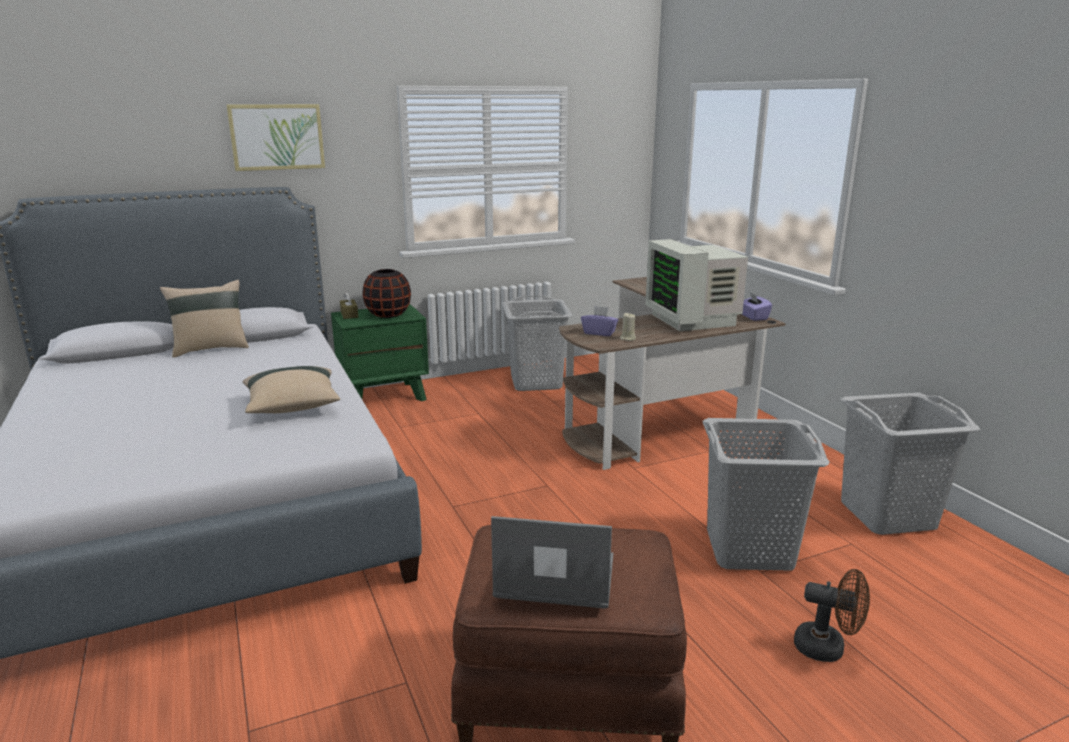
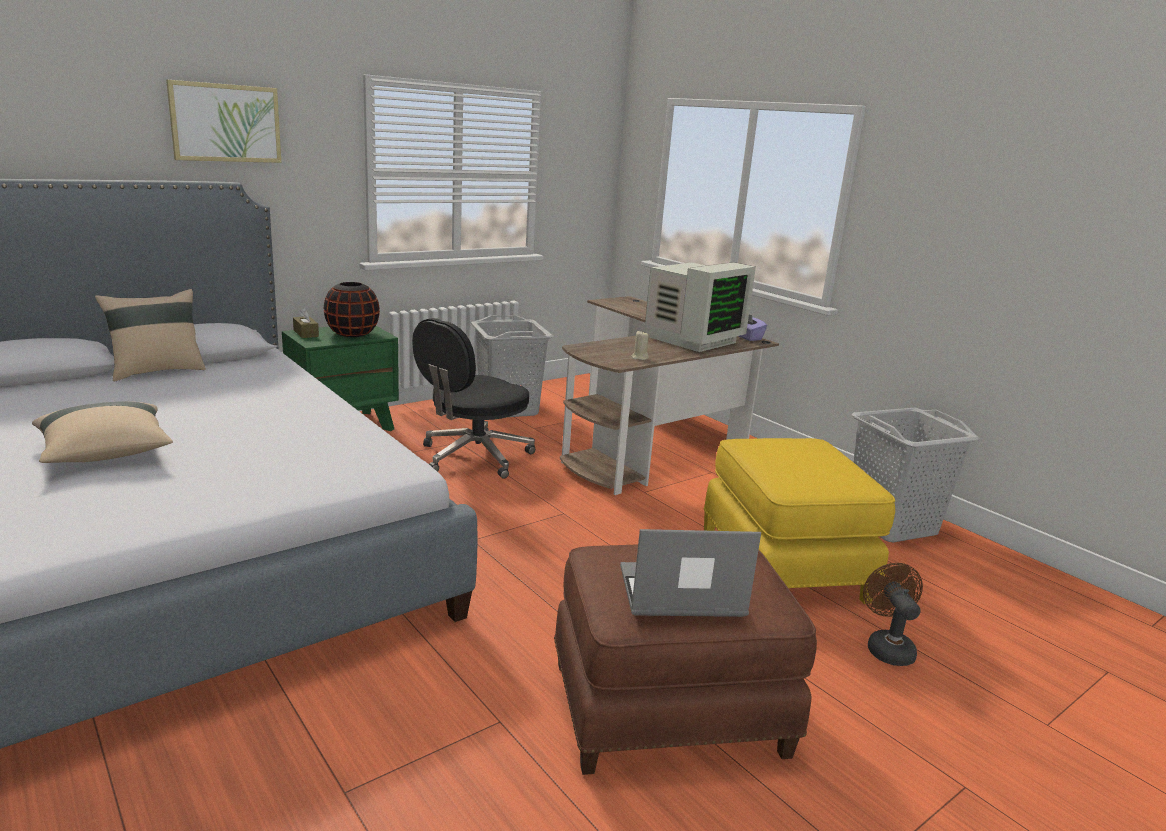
camera: 15 degrees left, 0 degrees up
beige pillow [243,366,340,413] -> beige pillow moved to [32,401,173,463]
purple tissue box [581,306,618,336] -> none
monitor [645,239,748,331] -> monitor turned 105 degrees counterclockwise [645,262,756,352]
grey laundry basket [703,418,829,571] -> yellow ottoman [703,438,895,604]
brown fan [794,569,870,662] -> brown fan turned 105 degrees counterclockwise [863,563,923,666]
none -> black office chair [412,318,535,479]

